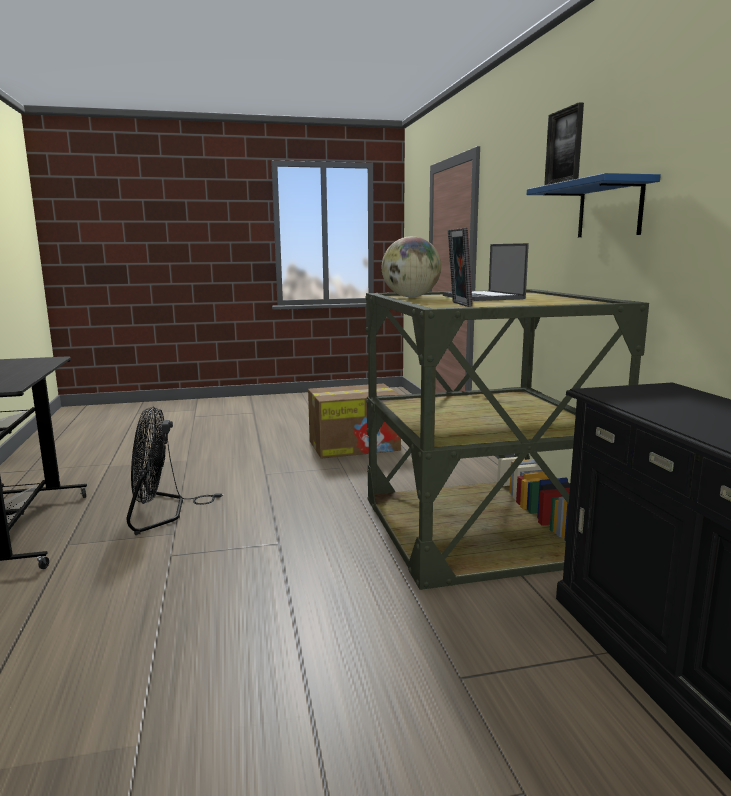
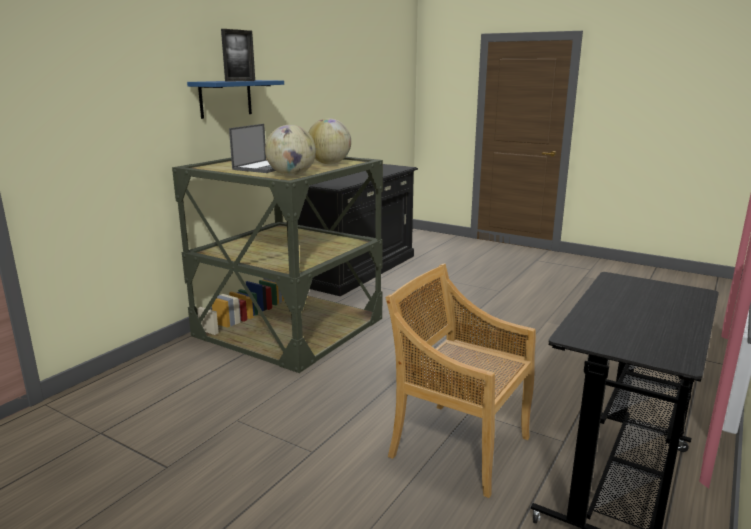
camera: 135 degrees left, 5 degrees up
black fan [127,407,222,535] -> beige chair [385,263,536,498]
cardboard box [308,384,401,459] -> none
picture frame [448,228,473,307] -> globe [308,118,351,164]

